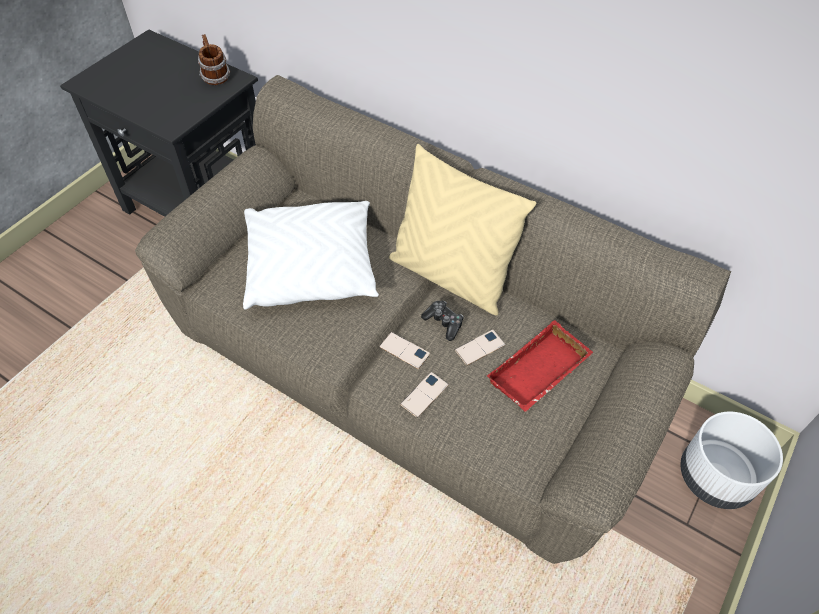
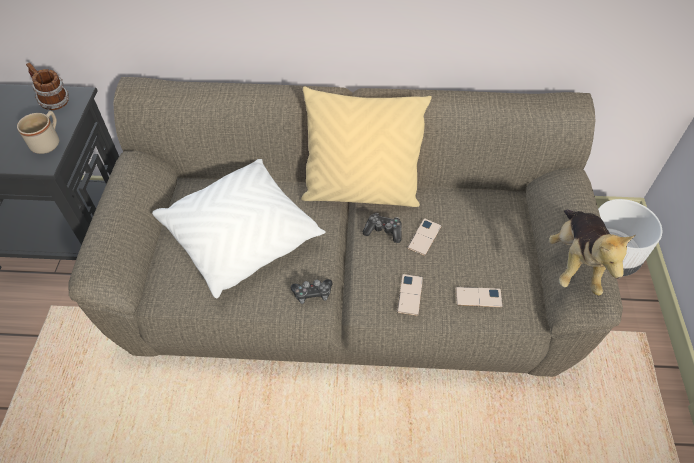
camera: 30 degrees left, 0 degrees up
phone [379,332,430,369] -> phone moved to [455,287,503,307]
red tray [487,320,593,412] -> none
none -> beige mug [17,111,59,154]
none -> game controller [290,279,332,304]
none -> plush toy [549,210,636,295]

